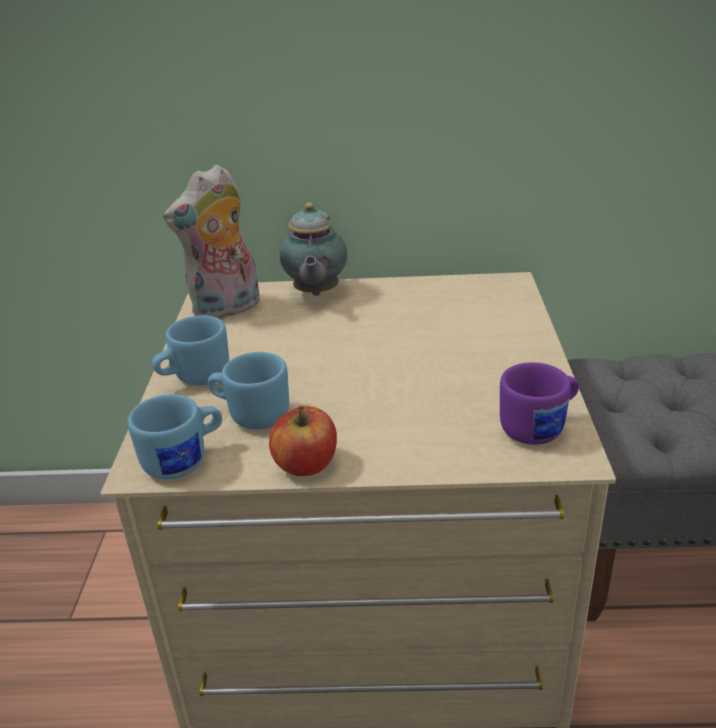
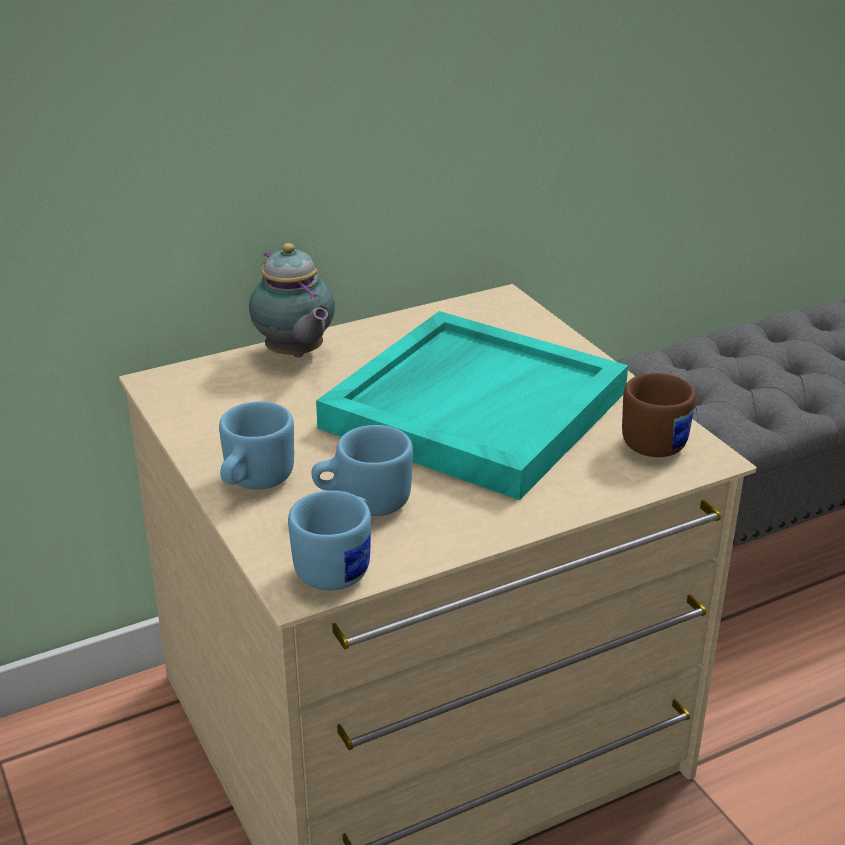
camera: 30 degrees left, 0 degrees up
plush toy [163,164,260,320] -> none
apple [269,406,337,476] -> none
purple mug [500,362,579,445] -> brown mug [622,373,696,457]
none -> turquoise tray [316,311,628,500]

